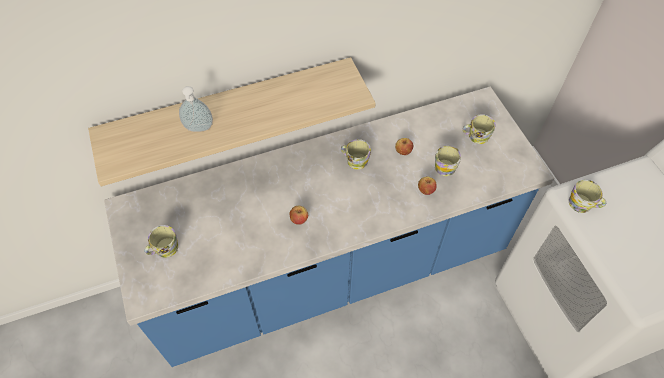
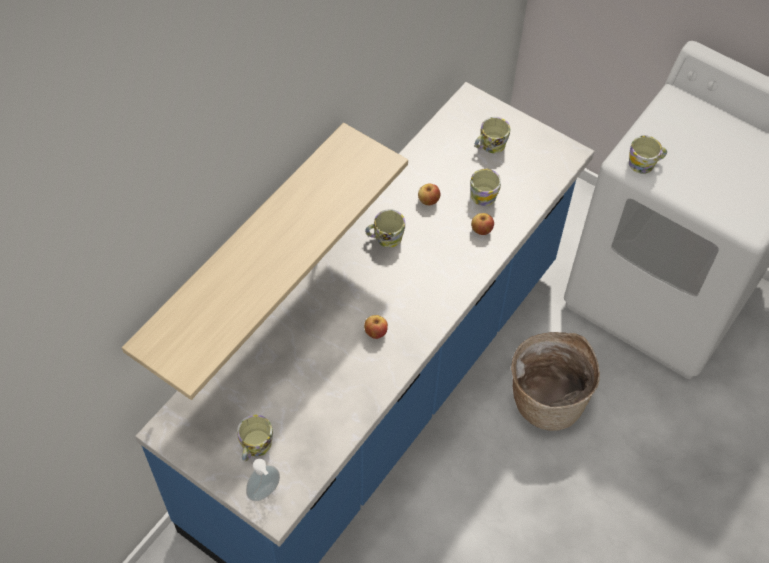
camera: 35 degrees left, 0 degrees up
soap dispenser [179,86,213,132] -> soap dispenser moved to [246,459,280,501]
none -> basket [511,332,600,431]

